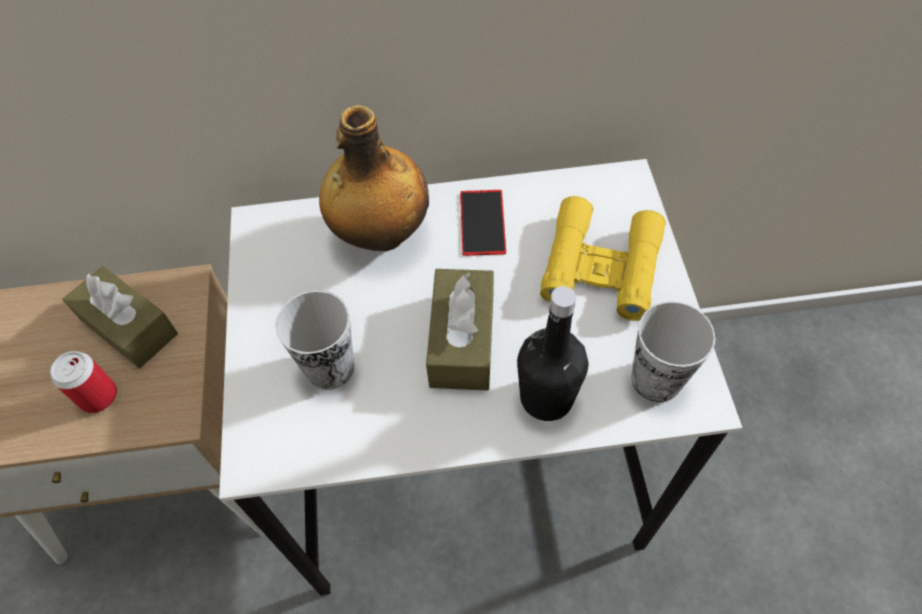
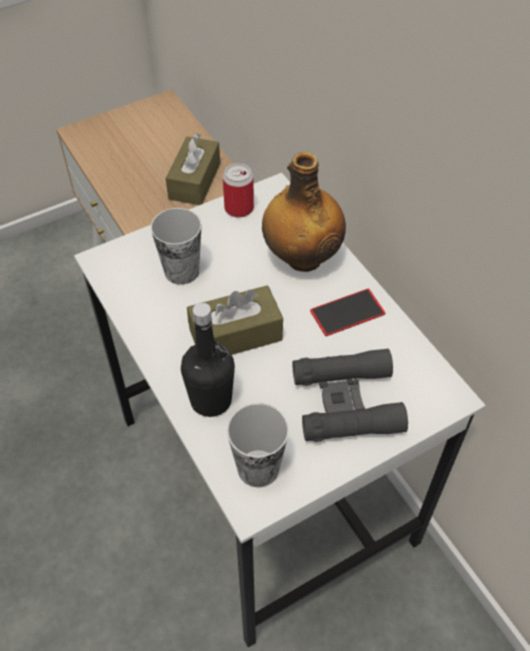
camera: 65 degrees right, 5 degrees down
can [50,351,117,413] -> can moved to [223,163,254,217]
yellow binoculars [540,196,666,321] -> black binoculars [292,349,408,442]

